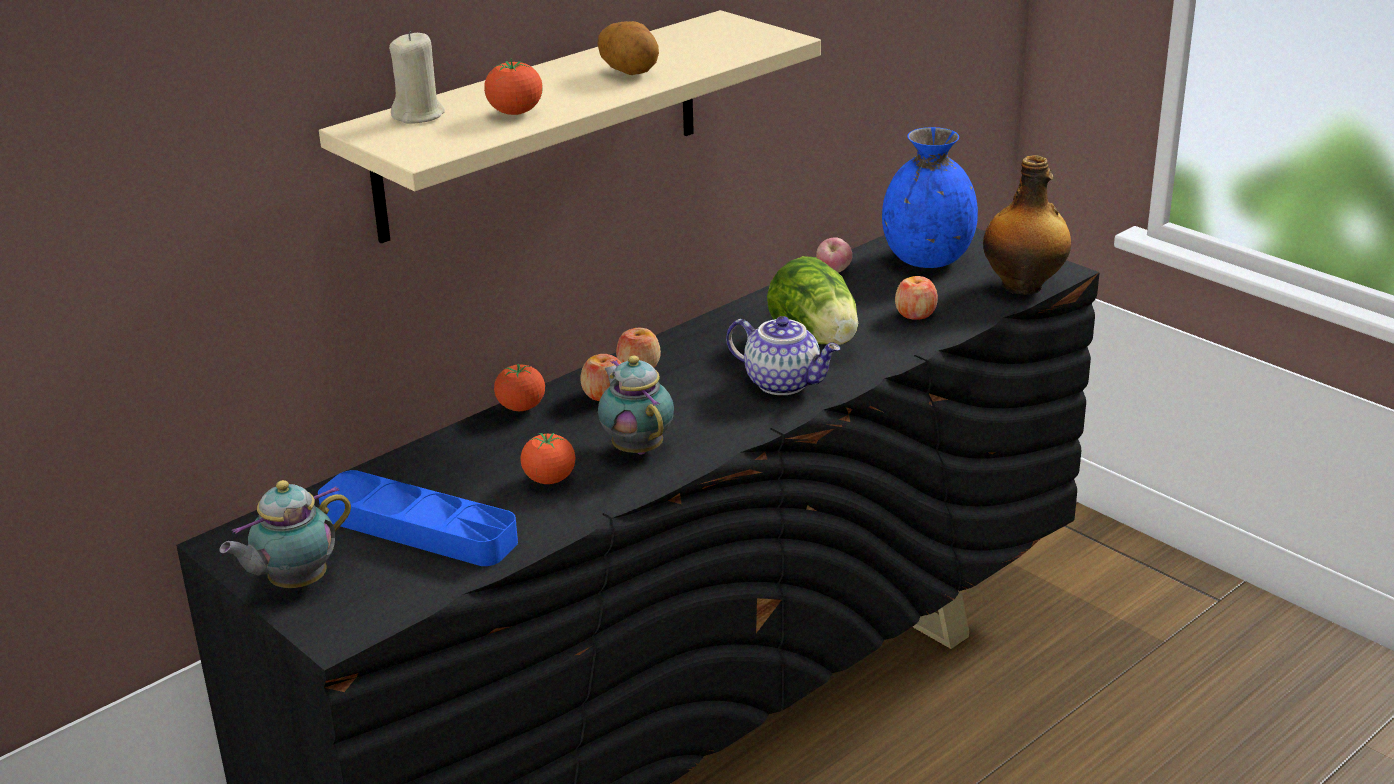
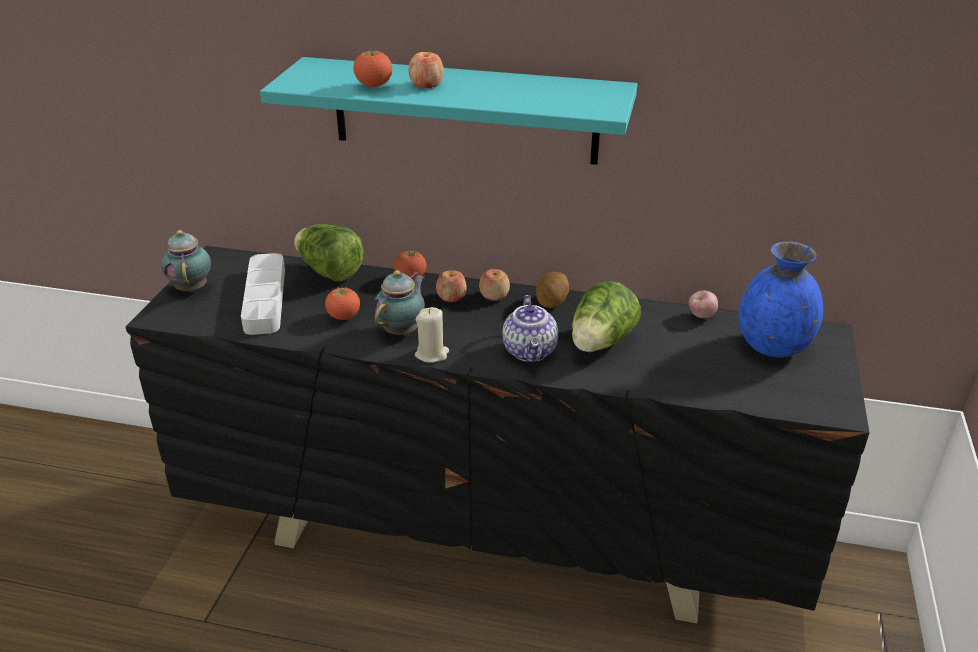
camera: 55 degrees right, 5 degrees up
teapot [219,480,351,588] -> teapot turned 60 degrees clockwise [161,230,211,292]
blue tray [318,470,518,566] -> grey tray [241,253,285,335]
beige shelf [319,10,821,243] -> turquoise shelf [260,57,638,165]
beige candle [389,32,445,124] -> beige candle moved to [415,307,449,363]
potato [597,21,659,75] -> potato moved to [536,272,569,308]
apple [895,276,938,320] -> apple moved to [409,52,444,88]
bottle [983,155,1071,295] -> none
none -> lettuce [294,224,363,282]

